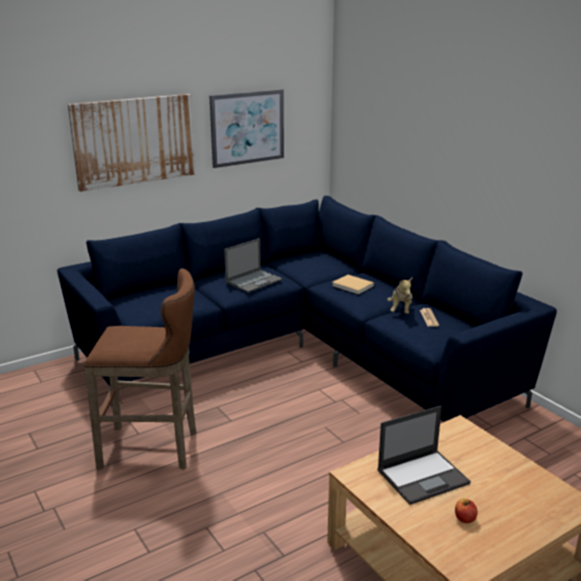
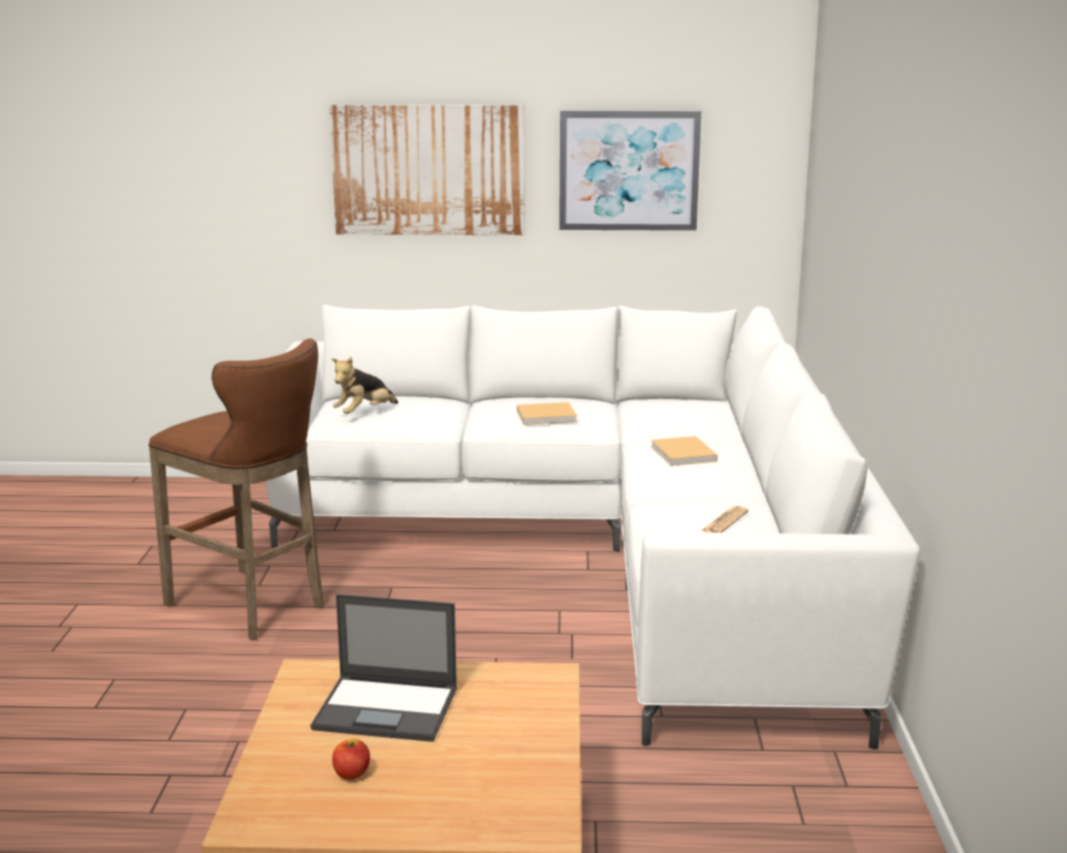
camera: 35 degrees right, 5 degrees down
blue sofa [57,196,557,422] -> white sofa [266,305,920,750]
laptop [224,238,283,293] -> beige book [517,402,577,425]
plush toy [387,277,413,314] -> plush toy moved to [331,357,398,414]

